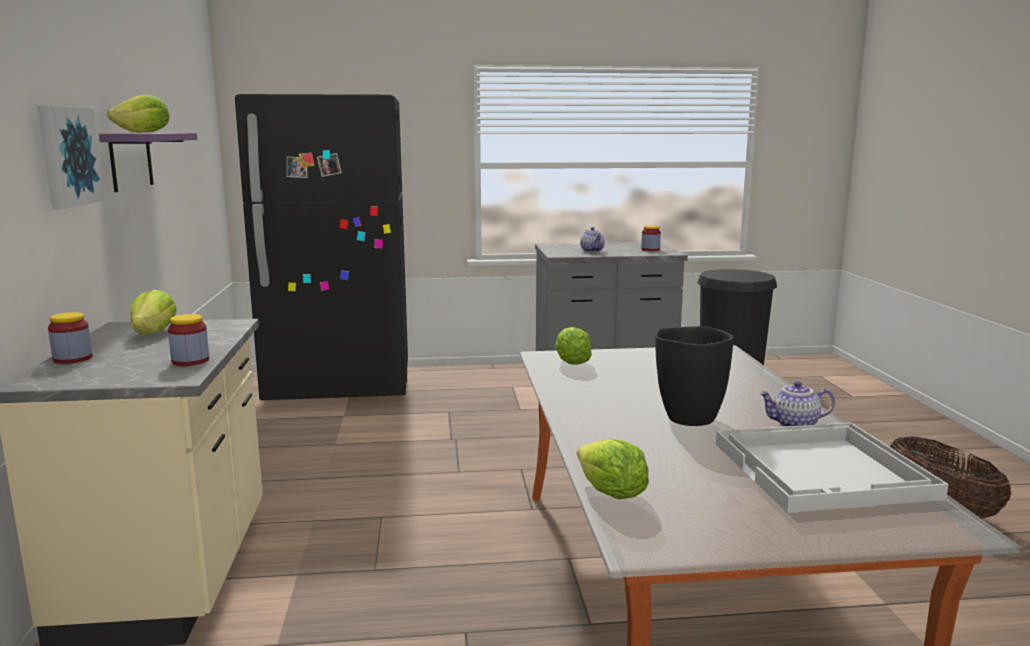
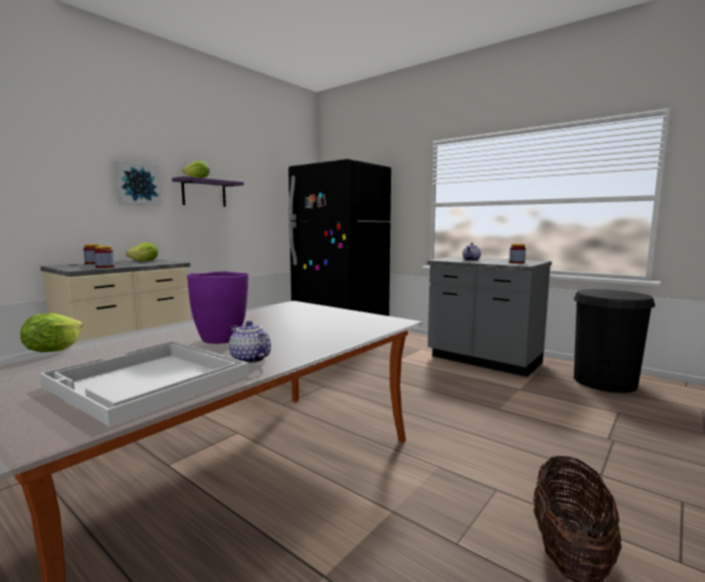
camera: 45 degrees right, 5 degrees down
lettuce [555,327,592,365] -> none
black vase [655,326,734,426] -> purple vase [187,271,248,344]

